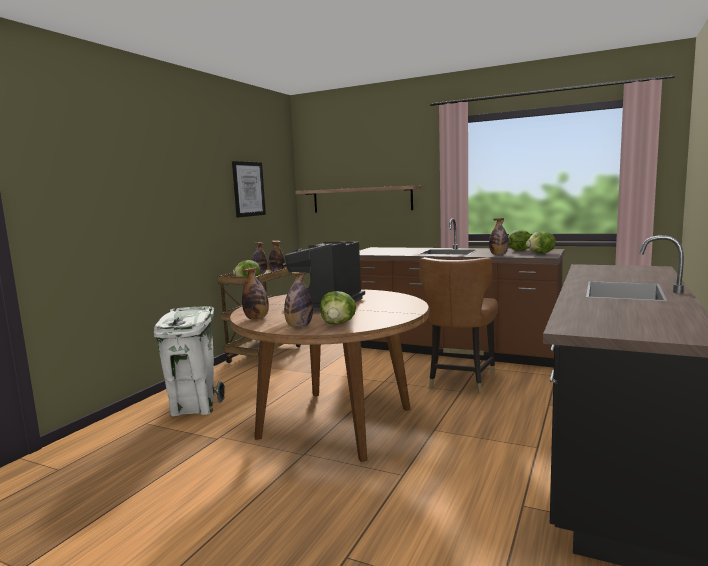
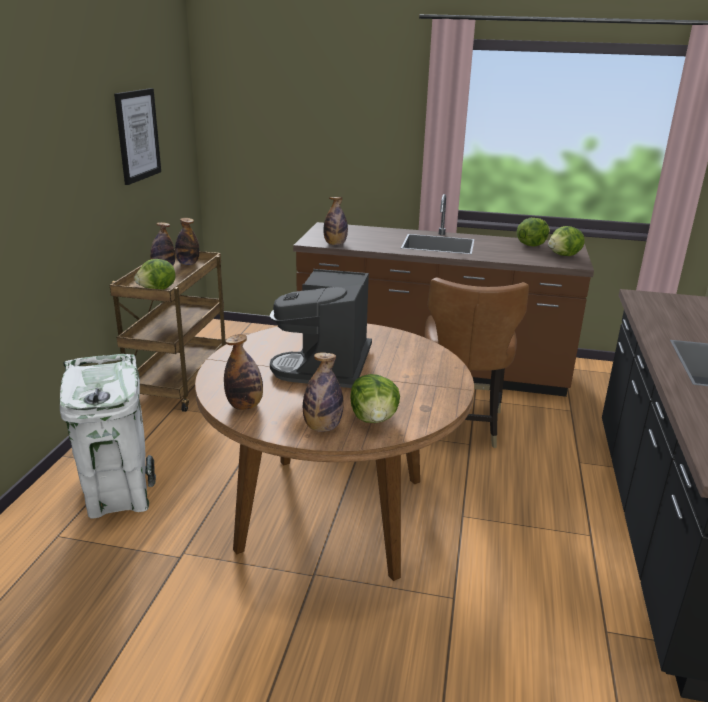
camera: 15 degrees left, 15 degrees up
shelf [295,185,421,213] -> none
bottle [489,218,509,255] -> bottle moved to [324,197,348,245]

